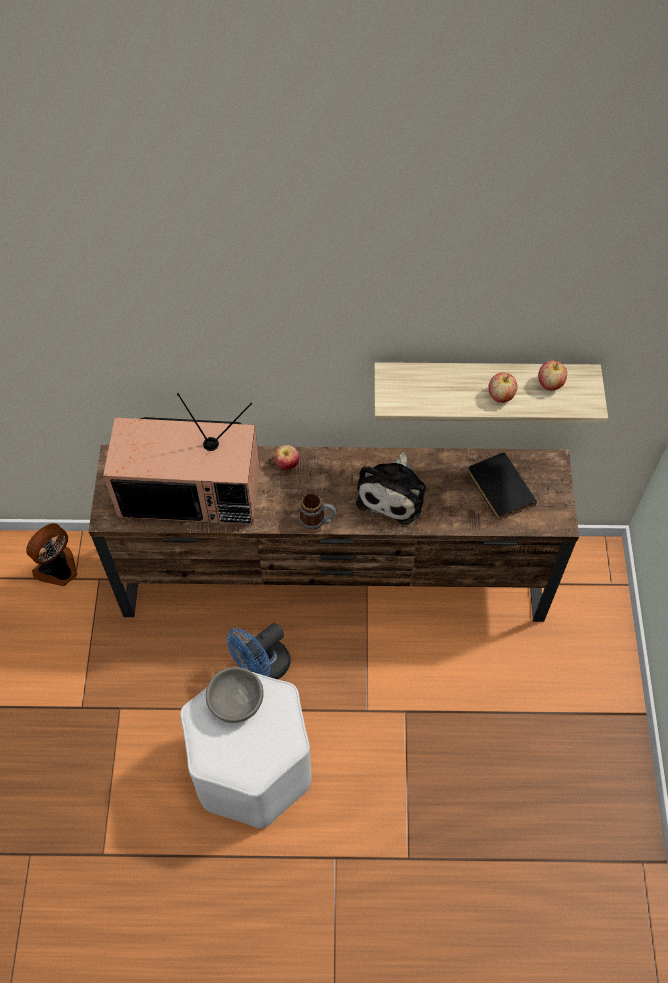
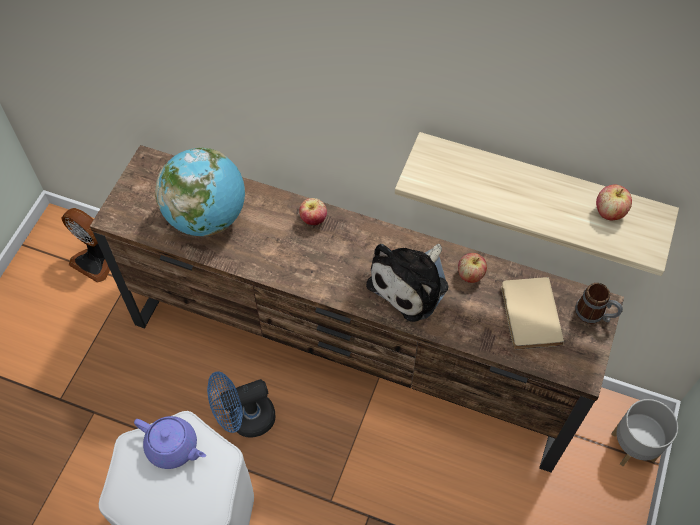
camera: 20 degrees right, 0 degrees up
fan [26,523,78,586] -> fan turned 120 degrees counterclockwise [62,208,110,283]
television [103,393,260,525] -> globe [155,148,245,236]
grey bowl [206,667,264,723] -> purple teapot [134,416,206,469]
mug [299,493,336,530] -> mug moved to [575,283,623,324]
black book [468,452,537,520] -> beige book [501,277,564,350]
apple [488,372,517,403] -> apple moved to [458,253,487,283]
none -> grey planter [611,399,678,466]

